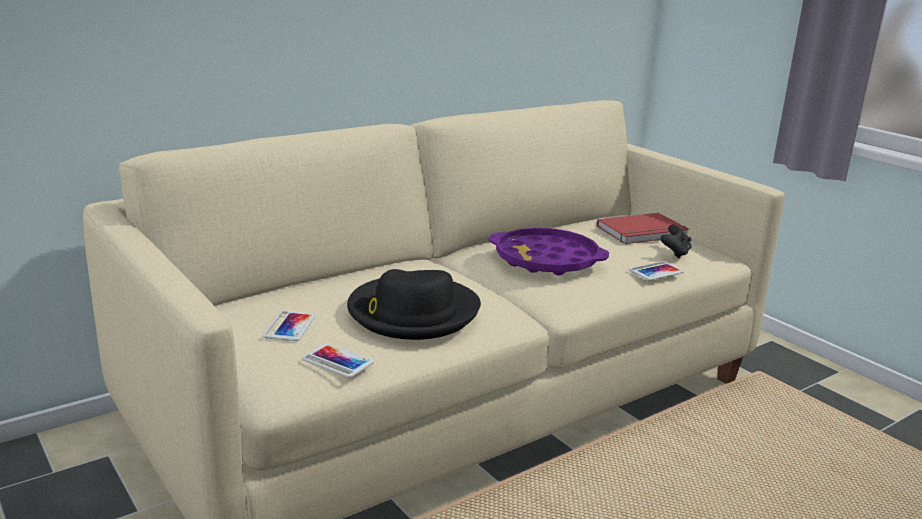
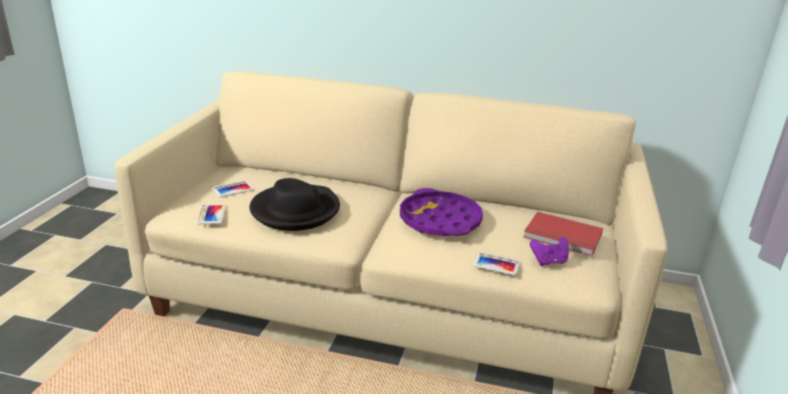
camera: 50 degrees right, 5 degrees up
black game controller [660,225,692,258] -> purple game controller [530,237,569,266]

